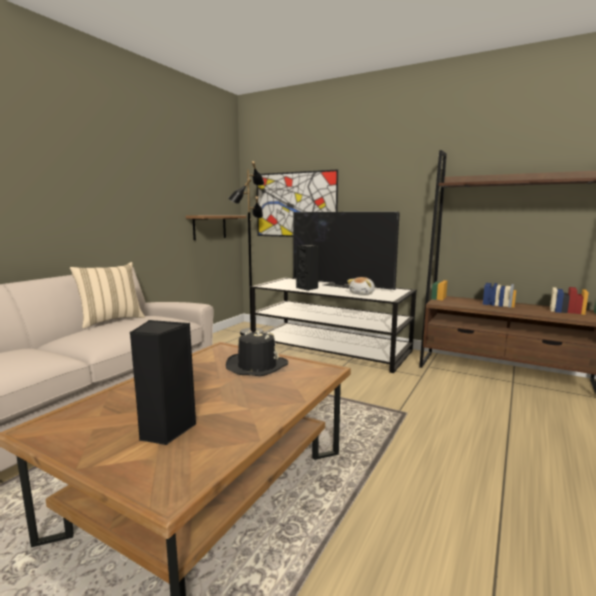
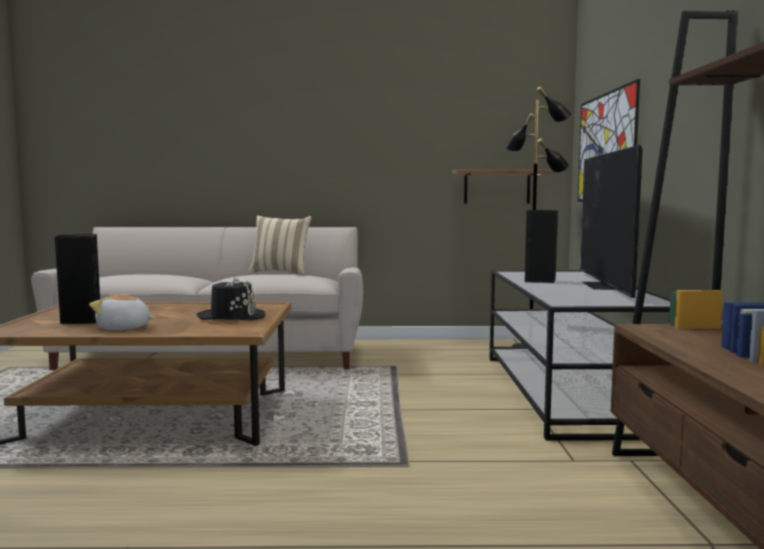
camera: 60 degrees right, 5 degrees down
plush toy [347,277,375,295] -> plush toy moved to [89,294,155,330]

